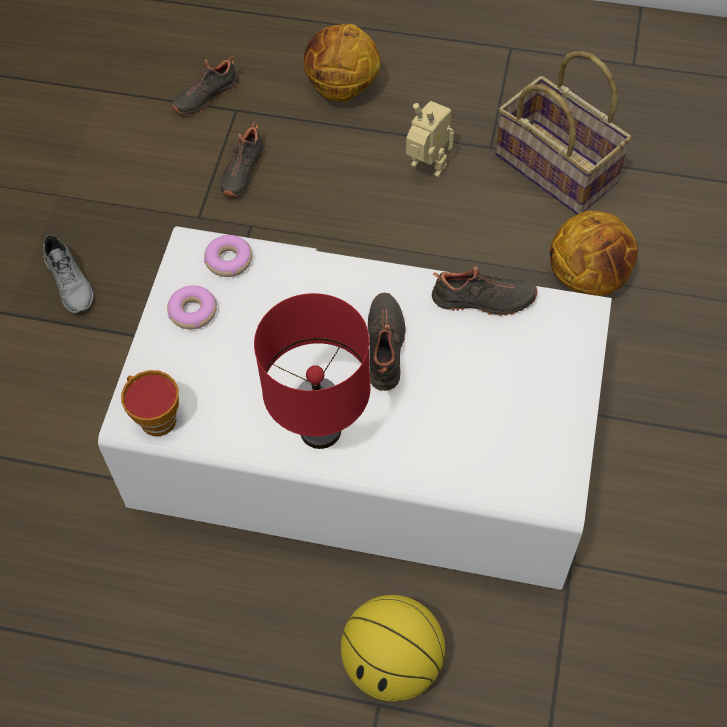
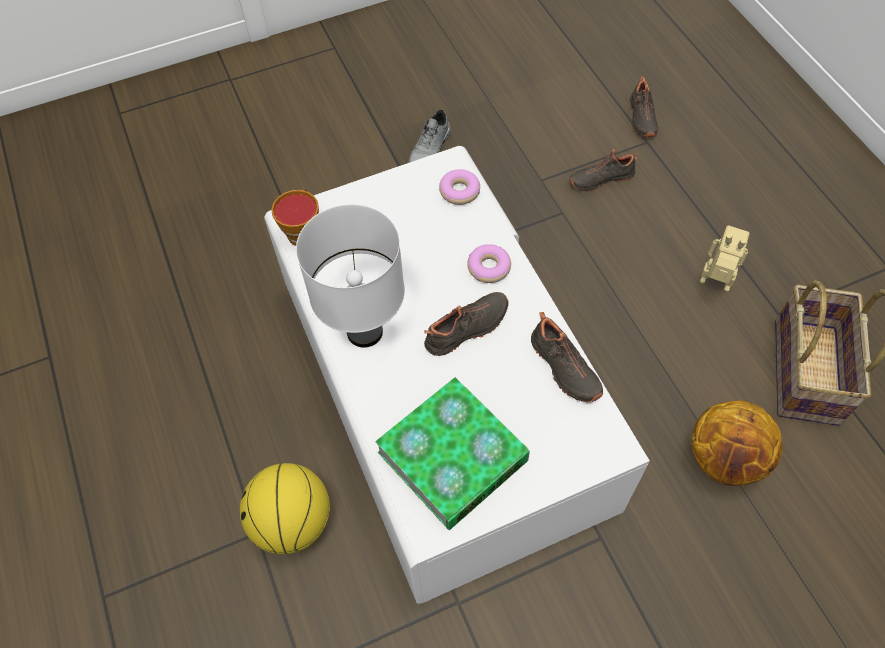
camera: 55 degrees right, 0 degrees up
donut [167,285,217,329] -> donut moved to [467,244,511,283]
black shoe [171,56,239,115] -> black shoe turned 105 degrees counterclockwise [630,76,658,137]
red table lamp [254,293,371,449] -> white table lamp [296,204,405,348]
basketball [304,24,380,102] -> none
toy robot [406,101,454,177] -> toy robot turned 60 degrees counterclockwise [700,225,750,292]
none -> book [375,377,530,530]

